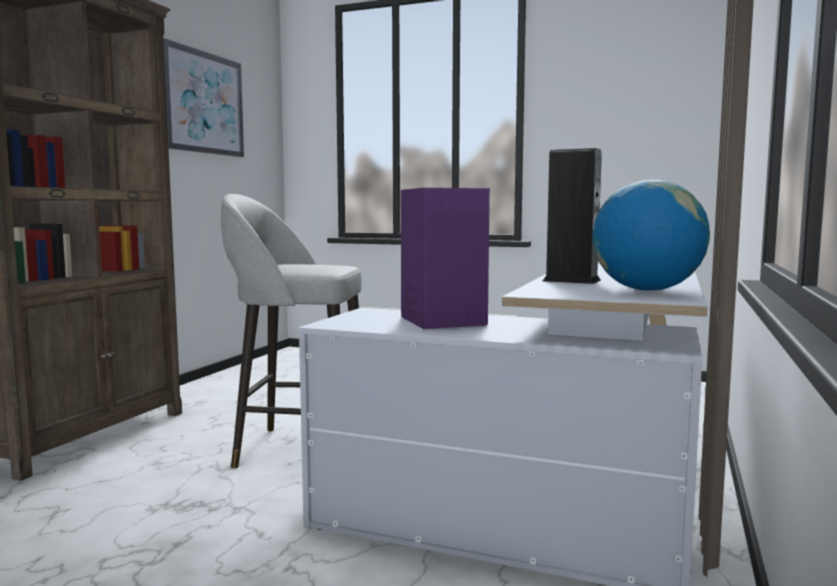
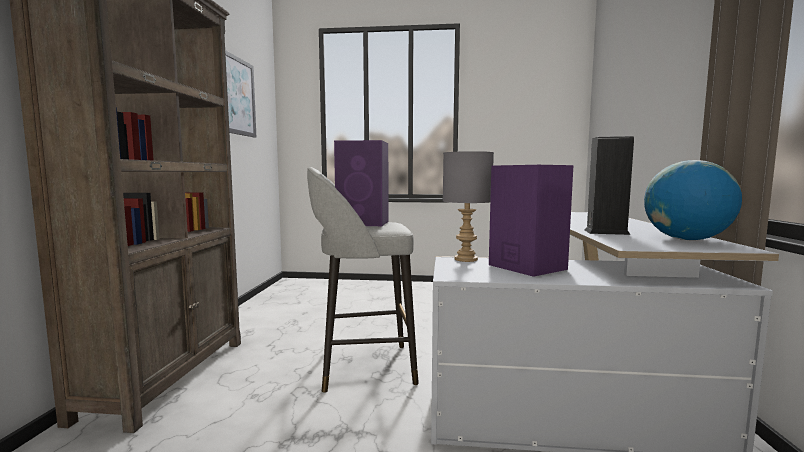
camera: 15 degrees left, 0 degrees up
none -> purple speaker [334,140,389,226]
none -> grey table lamp [443,151,494,262]

